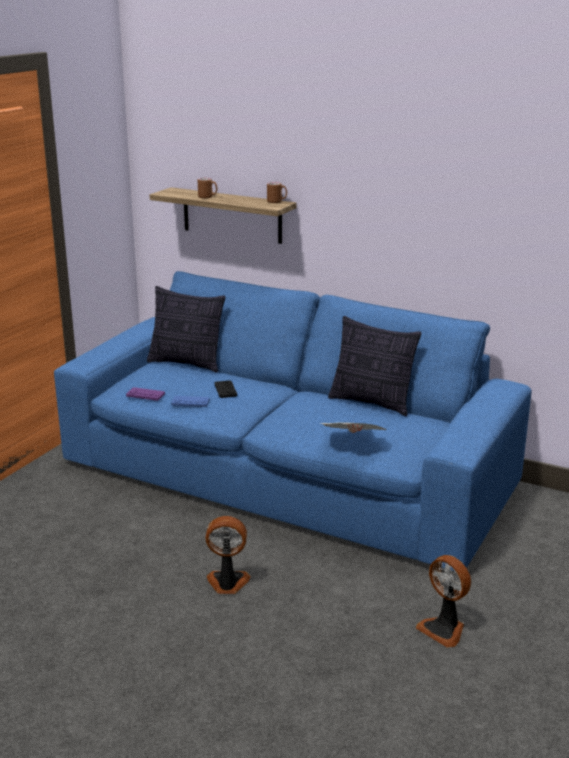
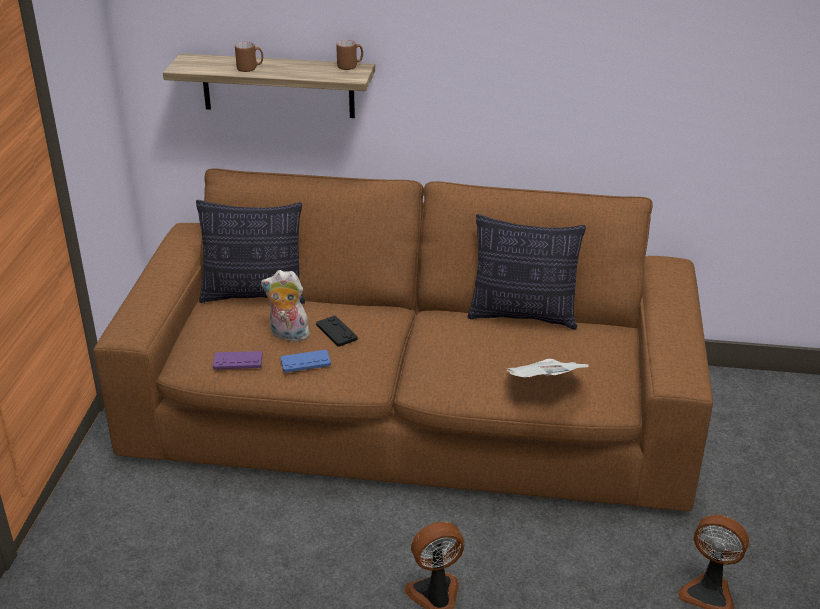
camera: 20 degrees left, 10 degrees up
blue sofa [54,271,532,571] -> brown sofa [94,168,713,511]
none -> plush toy [261,270,310,342]

